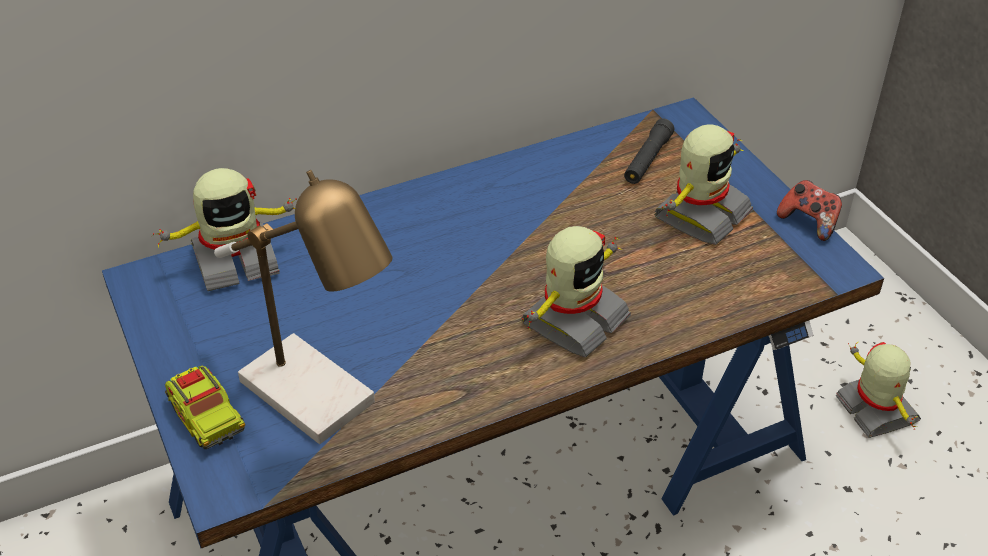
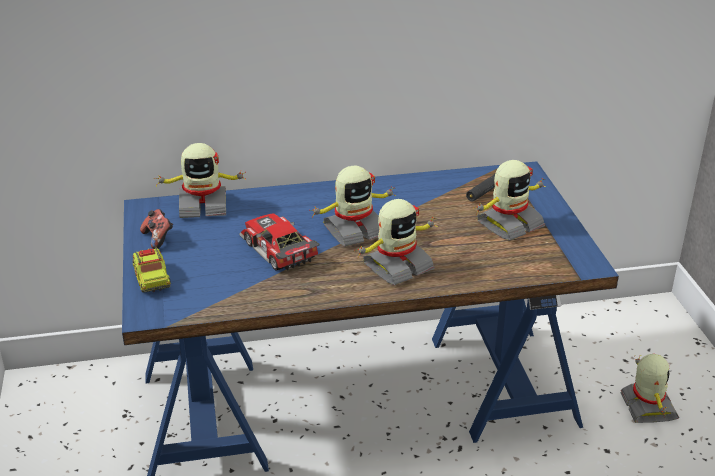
camera: 15 degrees right, 10 degrees down
table lamp [214,170,392,444] -> none
game controller [777,180,842,241] -> game controller moved to [140,209,173,249]
none -> toy car [239,213,320,271]
none -> toy robot [309,166,396,247]

